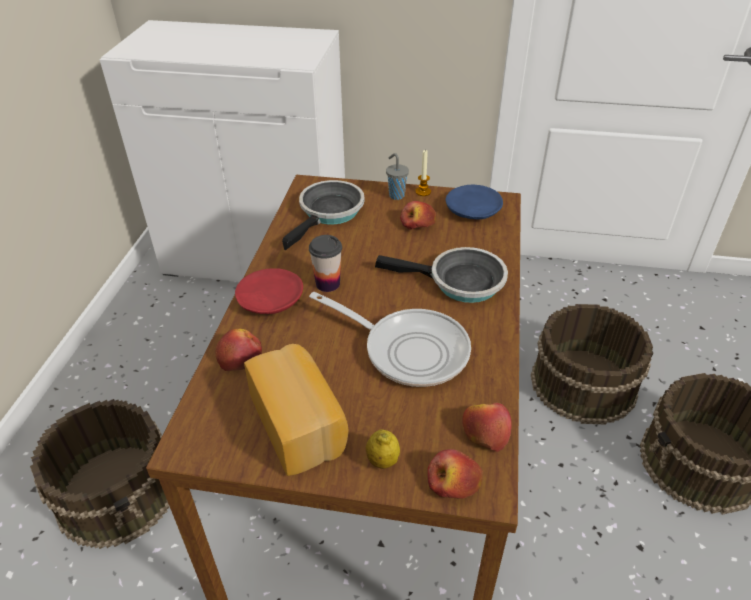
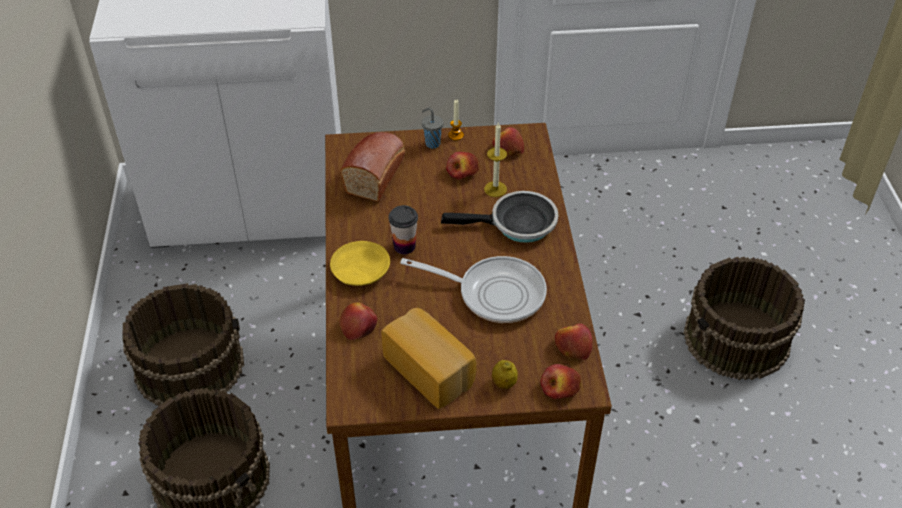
camera: 15 degrees left, 5 degrees up
red plate [235,268,303,314] -> yellow plate [330,241,390,286]
frying pan [282,180,365,250] -> bread [340,132,405,202]
blue plate [446,185,503,219] -> apple [492,127,524,155]
brown bucket [531,304,653,425] -> brown bucket moved to [123,283,244,407]
none -> candle [484,122,507,197]

